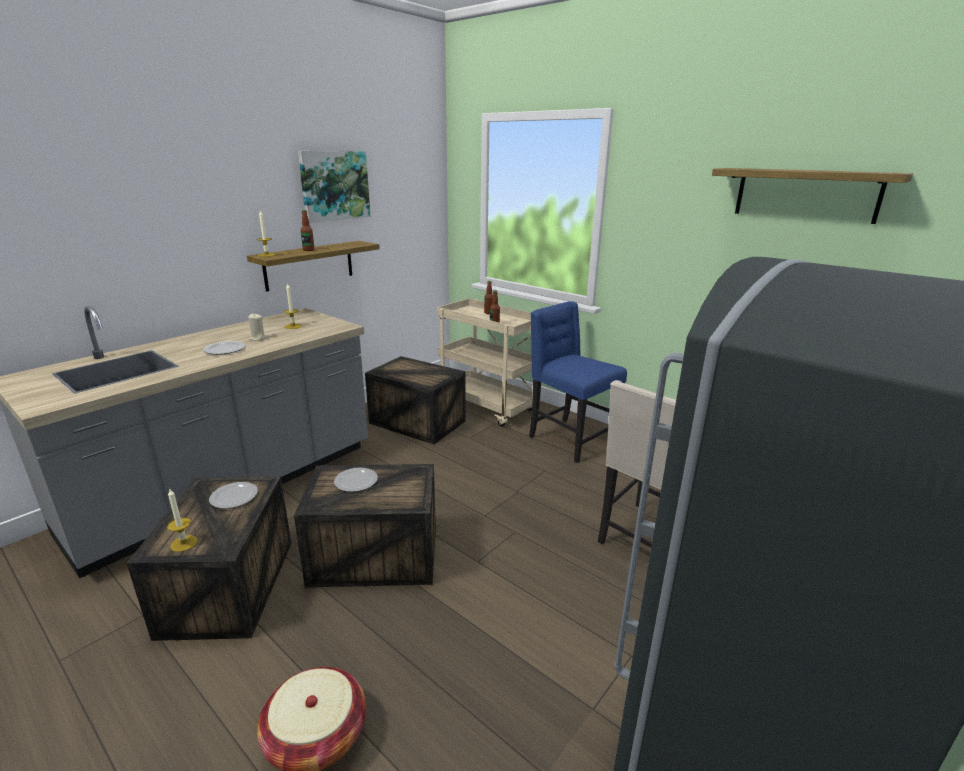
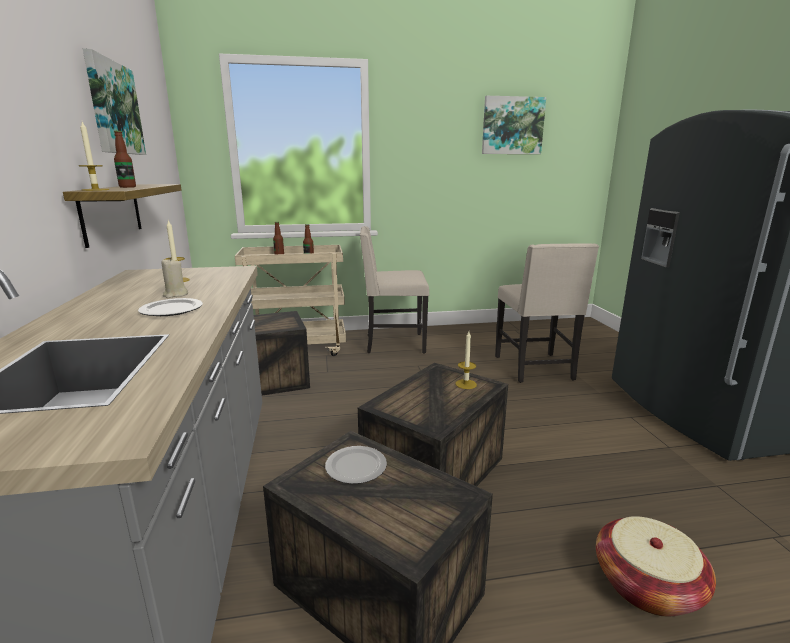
camera: 50 degrees left, 5 degrees down
candle [167,489,197,552] -> candle moved to [455,331,477,389]
plate [334,467,378,492] -> none
blue chair [529,301,627,463] -> beige chair [360,226,429,354]
shelf [712,168,913,224] -> picture [482,96,546,154]

